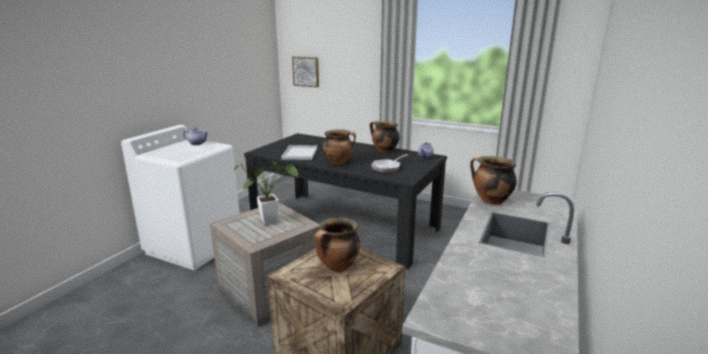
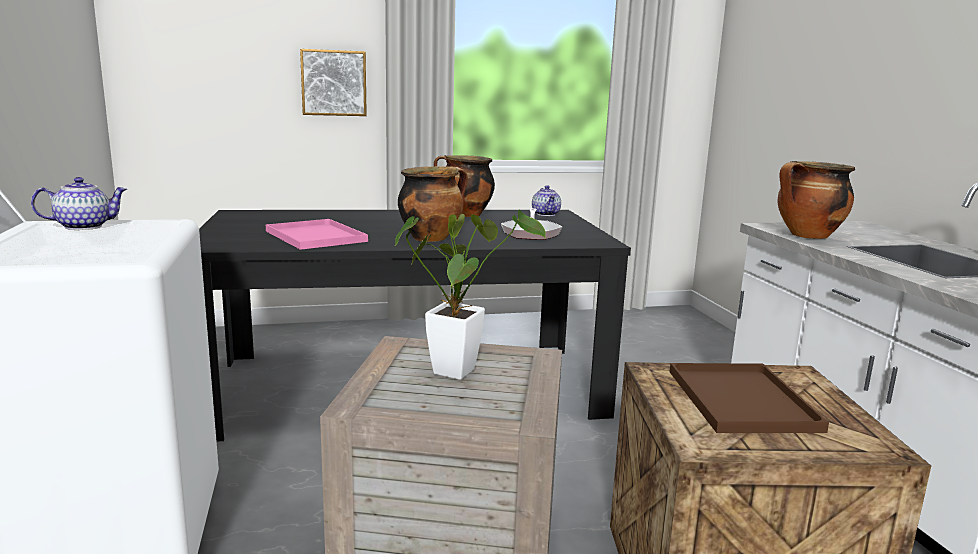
camera: 40 degrees left, 5 degrees down
white tray [281,145,317,160] -> pink tray [266,219,368,250]
picture [292,57,319,87] -> picture moved to [300,49,367,116]
cooking pot [314,217,360,272] -> brown tray [669,363,829,433]

